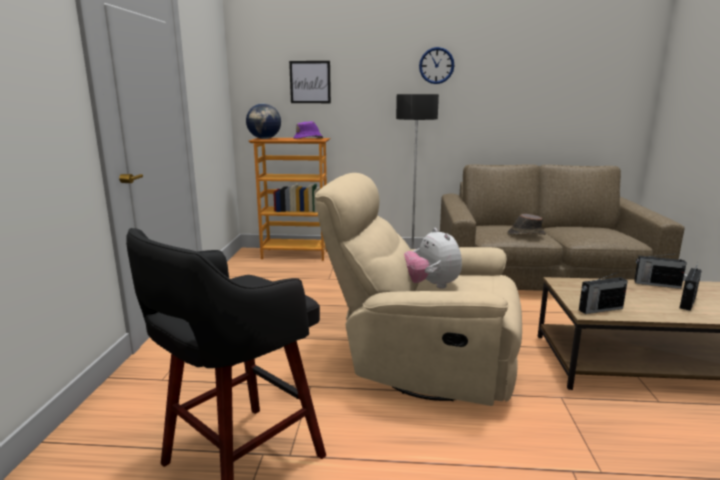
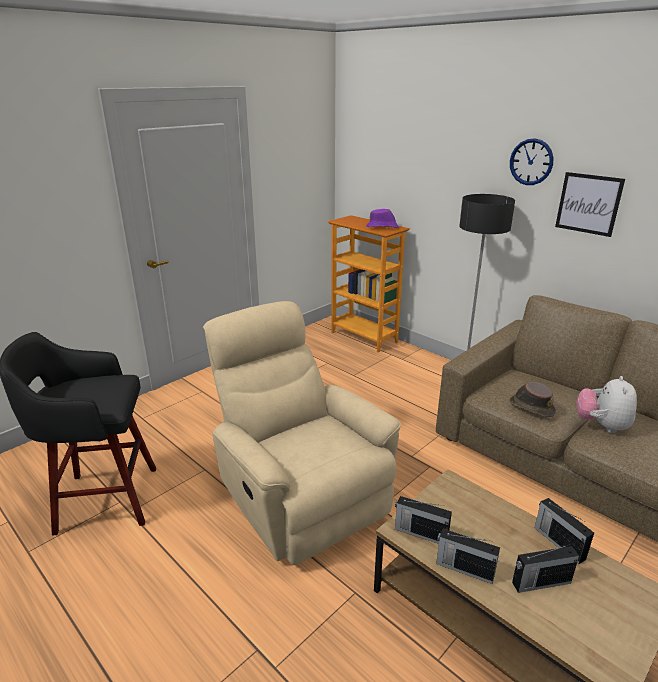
camera: 40 degrees right, 10 degrees up
globe [246,103,281,139] -> none
picture [289,61,331,103] -> picture moved to [555,172,625,237]
plush toy [404,228,462,289] -> plush toy moved to [577,376,637,433]
none -> radio [436,529,500,584]

